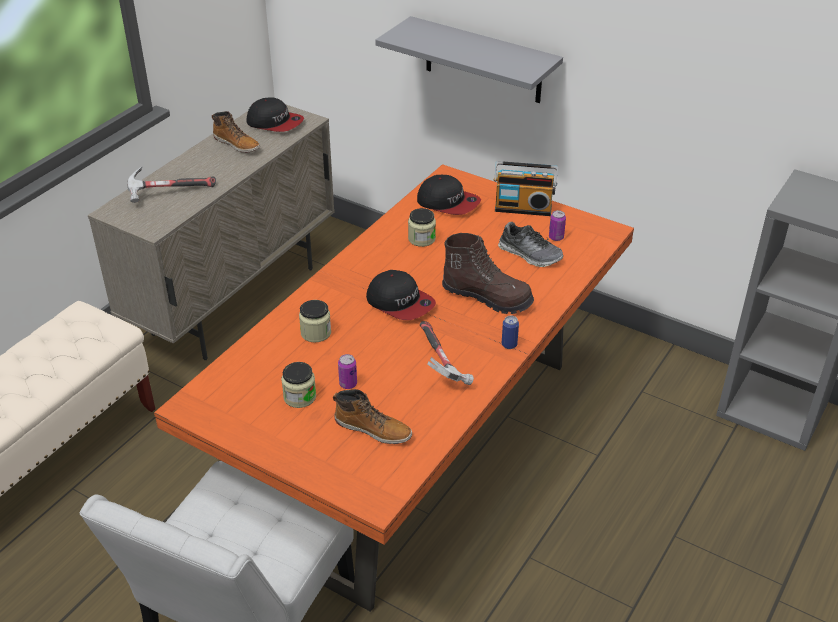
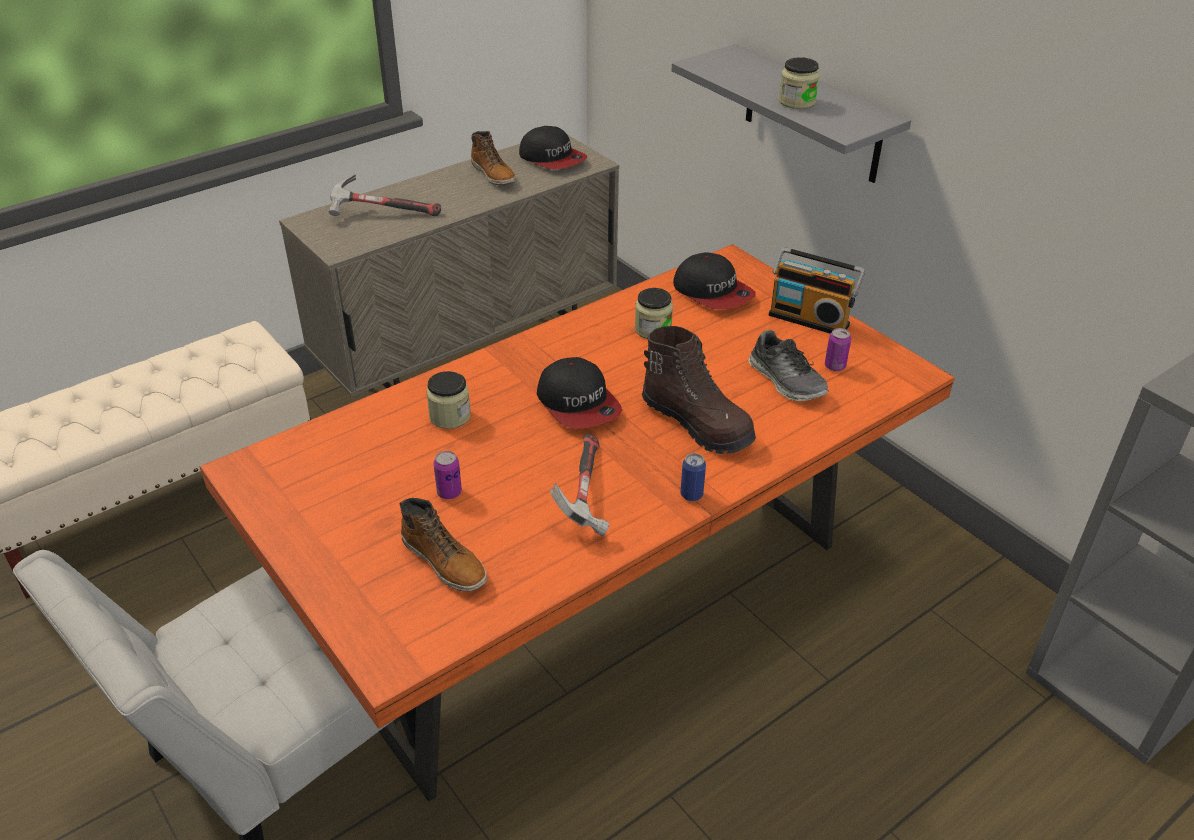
camera: 20 degrees right, 0 degrees up
jar [281,362,316,408] -> jar moved to [779,57,820,109]

